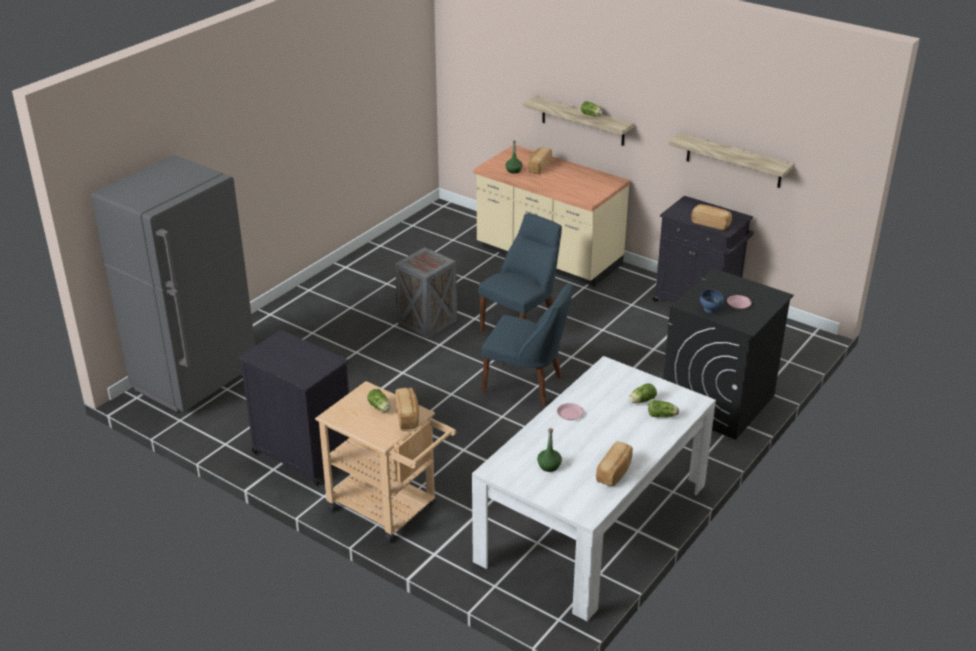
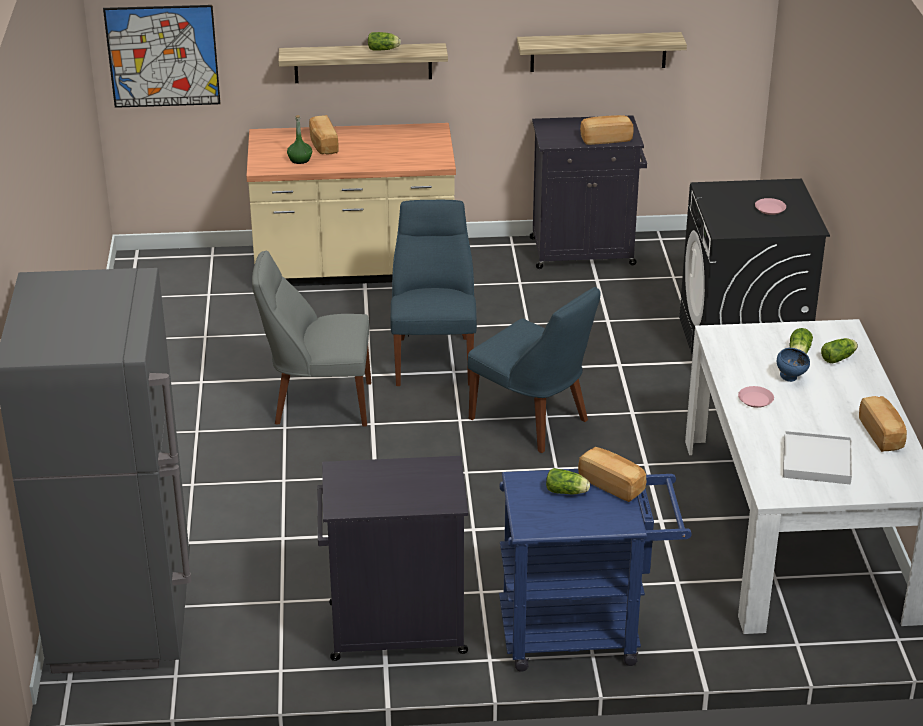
camera: 40 degrees left, 0 degrees up
beige cart [315,381,456,542] -> blue cart [499,469,692,672]
crate [395,247,457,338] -> grey chair [252,250,371,426]
blue chair [482,283,573,406] -> blue chair turned 60 degrees clockwise [468,287,600,453]
green bottle [537,428,562,472] -> white tray [783,431,852,484]
blue bowl [700,289,724,313] -> blue bowl moved to [777,348,810,382]
none -> picture [103,5,221,108]

